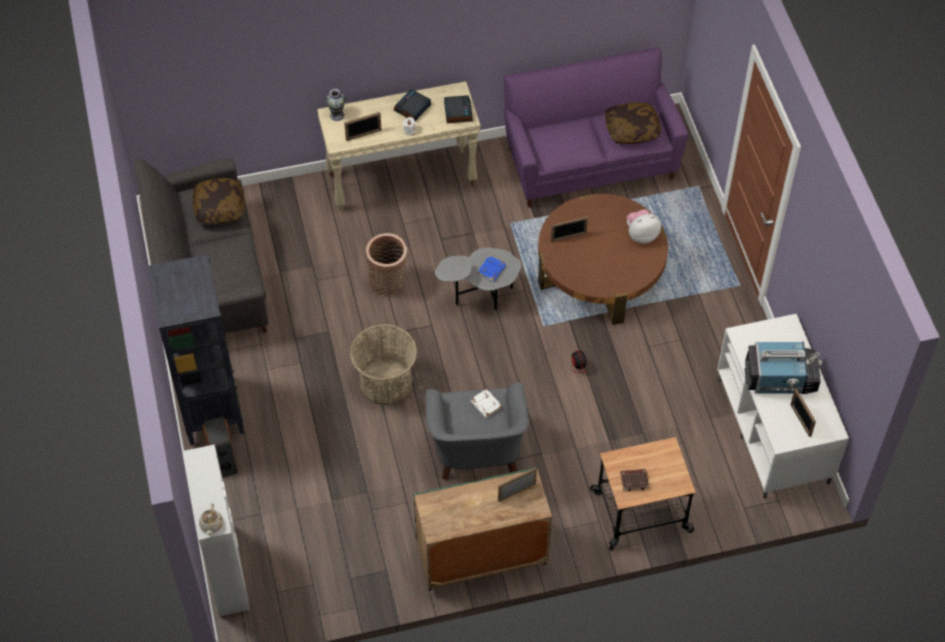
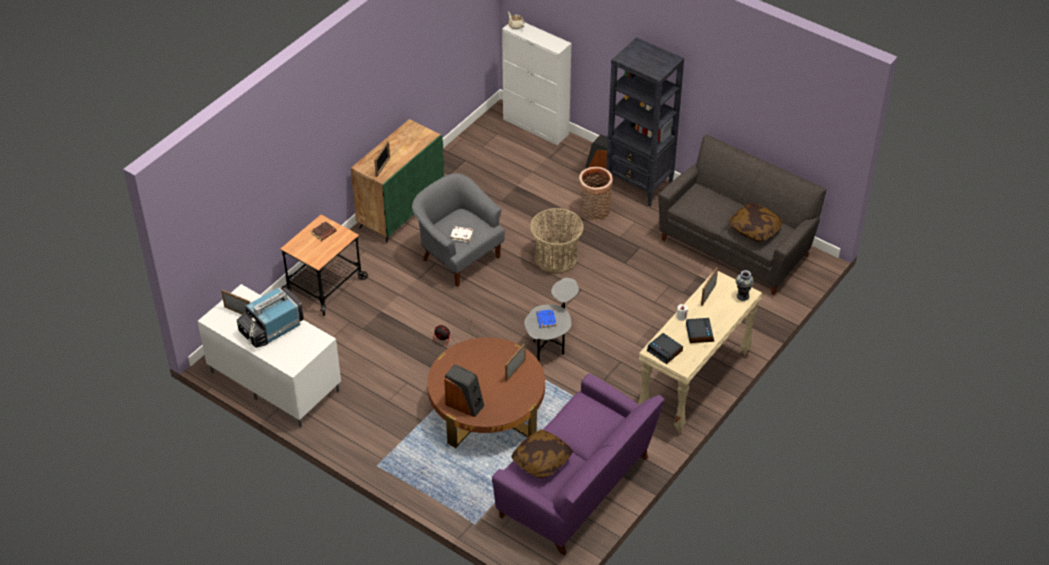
camera: 140 degrees right, 10 degrees down
basket [365,233,408,296] -> basket moved to [579,167,613,220]
plush toy [627,209,661,244] -> speaker [444,364,484,417]

